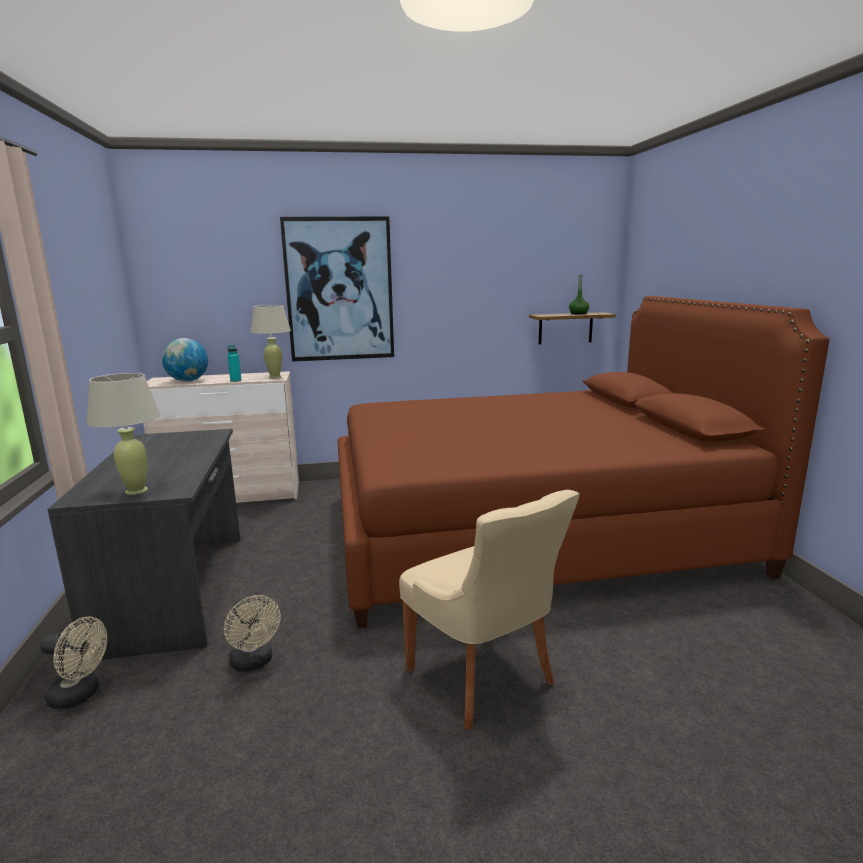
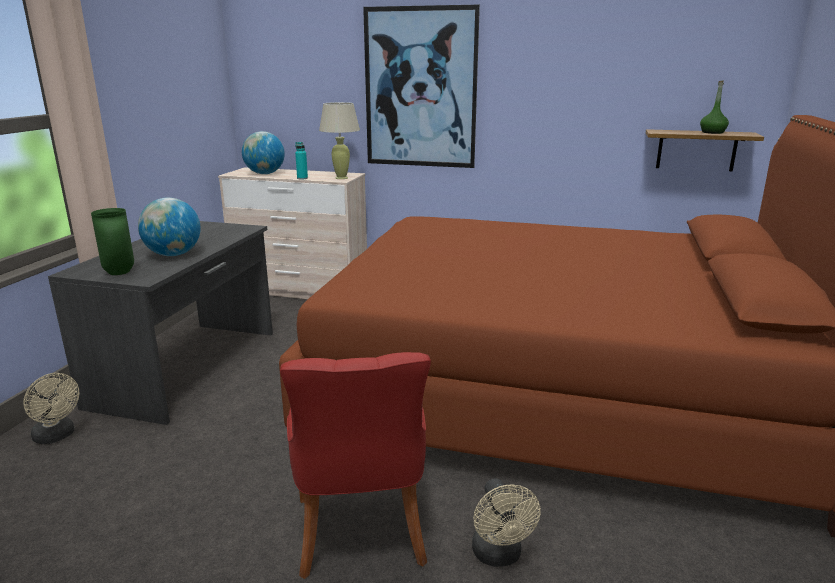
camera: 25 degrees right, 5 degrees up
beige table lamp [86,373,160,495] -> green vase [91,208,134,275]
beige fan [224,595,281,672] -> beige fan moved to [472,478,541,567]
beige chair [399,490,580,730] -> red chair [280,352,431,579]
none -> globe [138,198,201,256]

